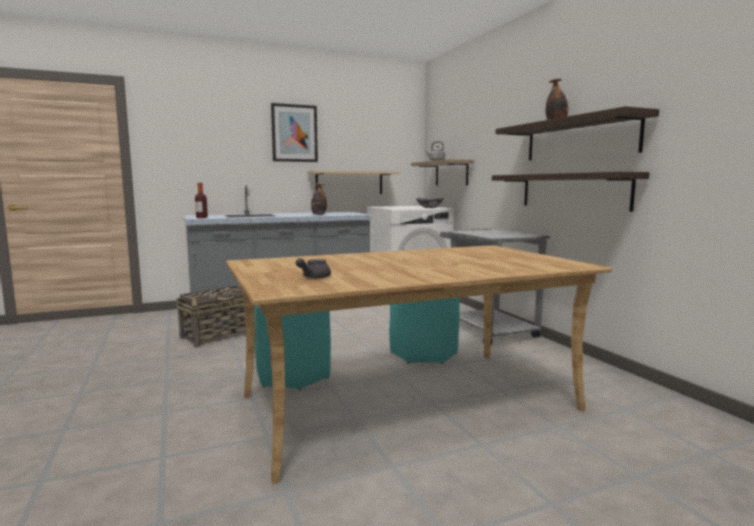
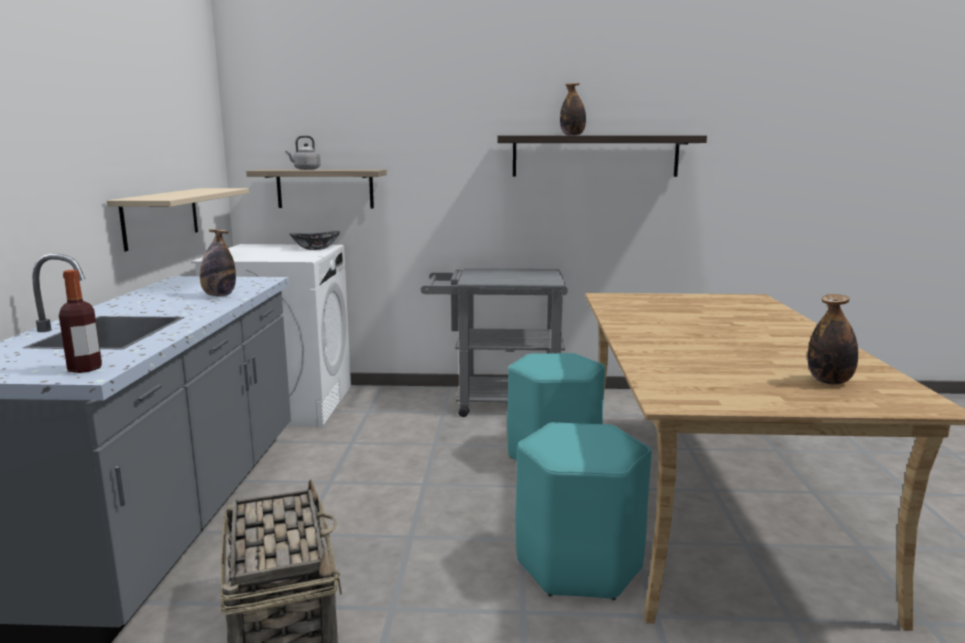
camera: 65 degrees left, 5 degrees up
picture [271,103,318,162] -> none
grey teapot [296,258,331,279] -> bottle [808,294,858,384]
shelf [492,172,649,212] -> none

